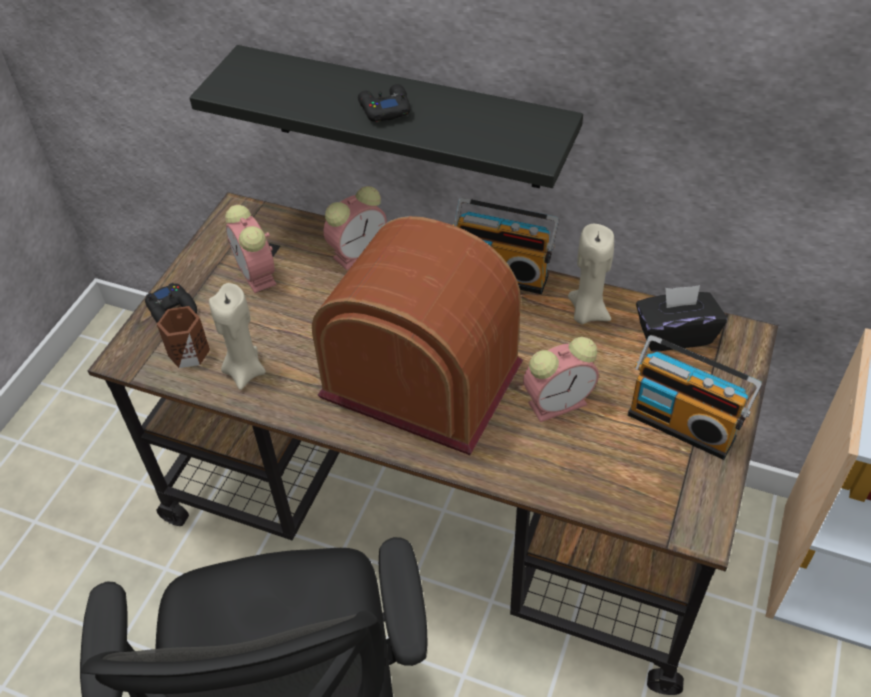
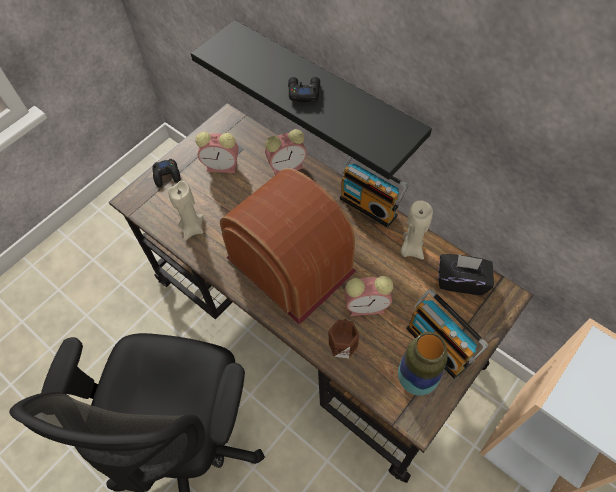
camera: 20 degrees right, 10 degrees up
brown mug [157,306,210,368] -> brown mug moved to [329,319,359,359]
alarm clock [225,205,277,293] -> alarm clock turned 75 degrees counterclockwise [195,132,239,173]
none -> vase [398,332,448,396]

